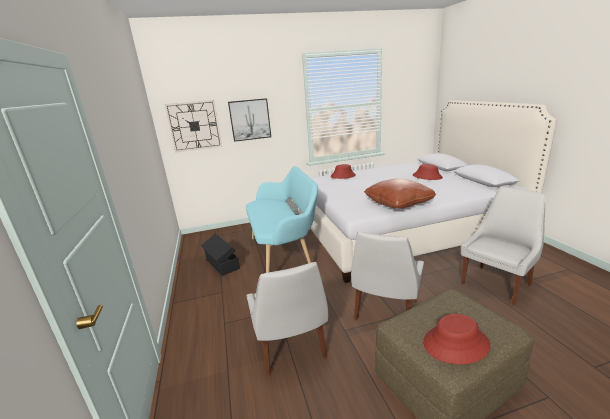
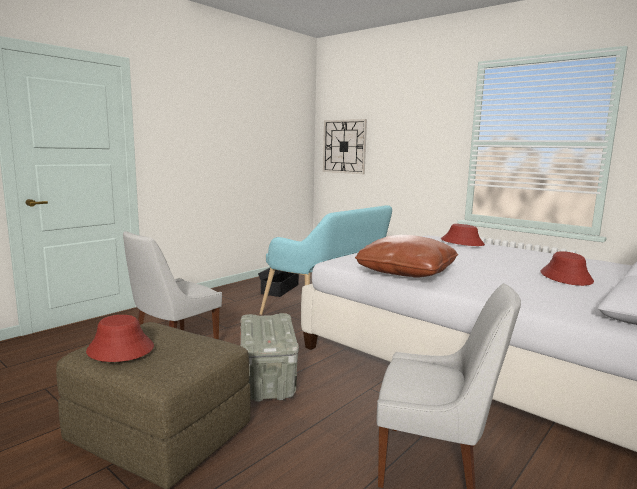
camera: 55 degrees right, 10 degrees down
picture [228,98,271,142] -> none
white chair [351,231,424,320] -> grey storage box [240,313,299,402]

